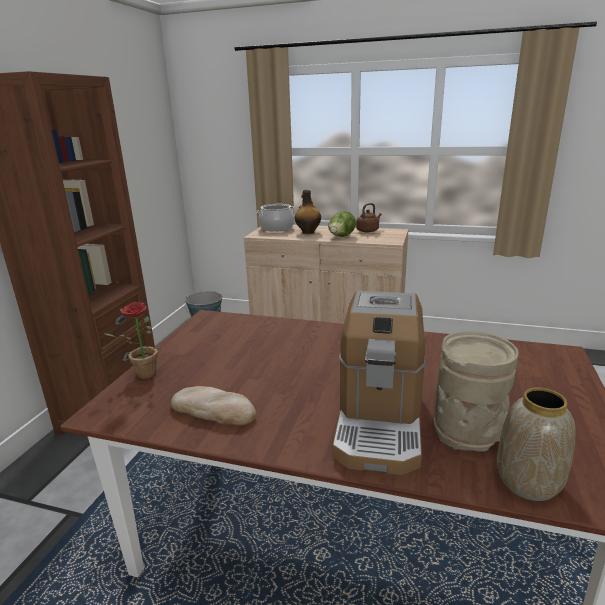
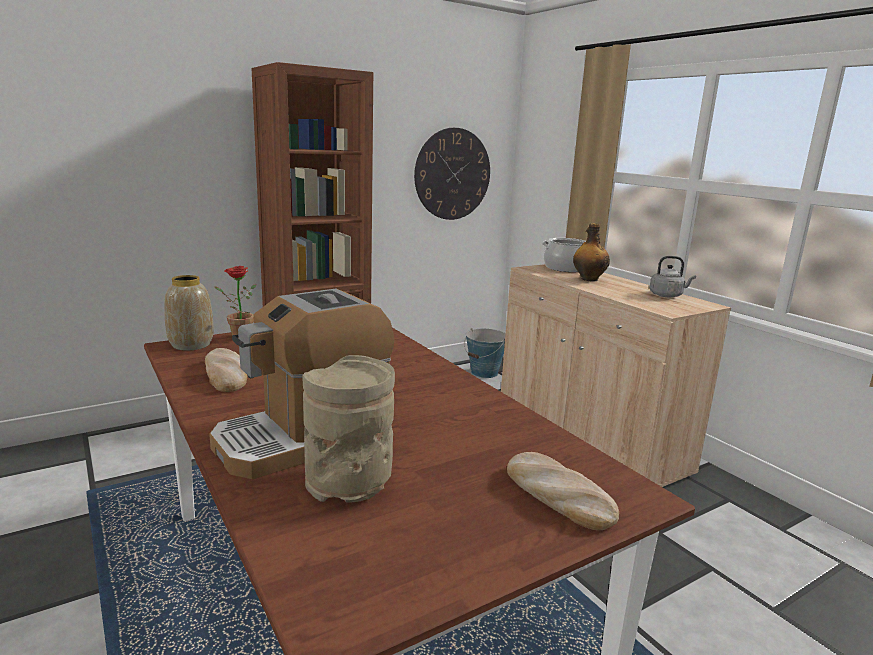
camera: 40 degrees right, 5 degrees down
lettuce [328,211,356,237] -> none
brown kettle [356,203,382,232] -> grey kettle [649,256,696,297]
vase [497,387,575,501] -> vase moved to [164,275,214,351]
none -> wall clock [414,128,490,220]
none -> bread [507,452,619,530]

